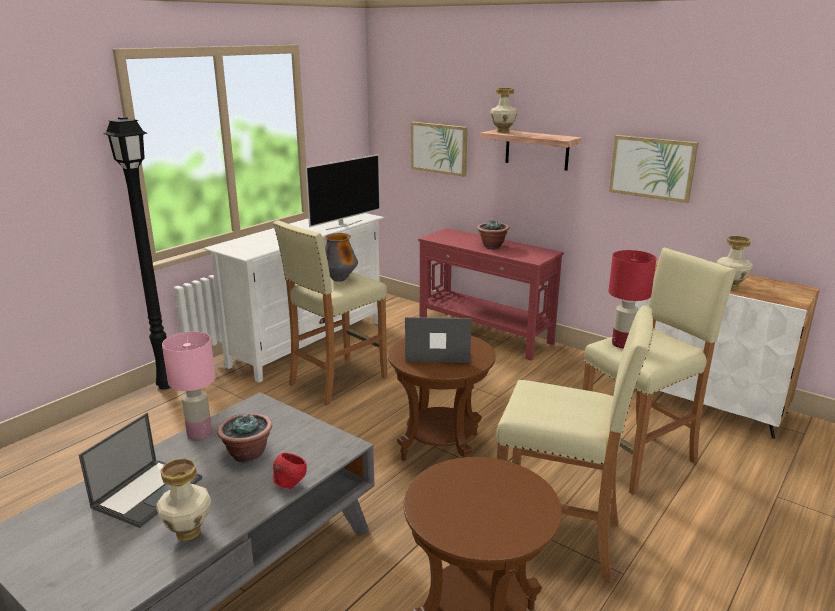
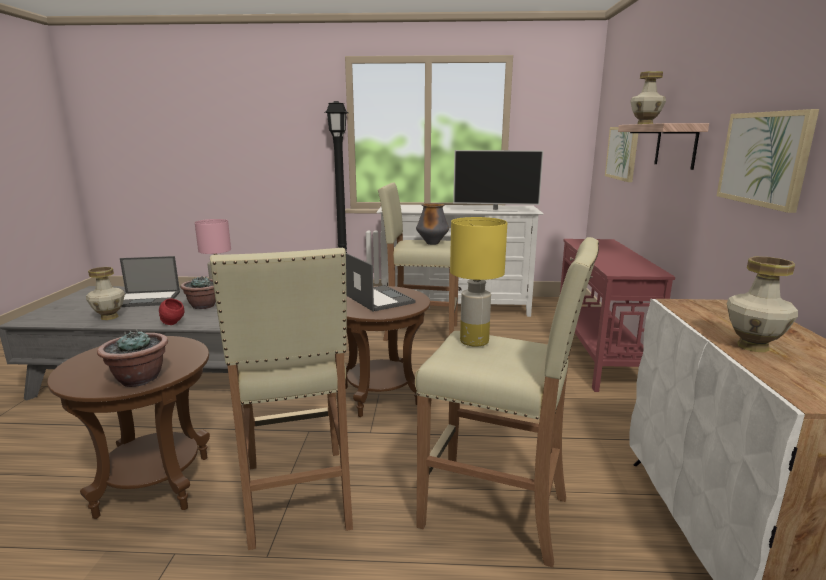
camera: 55 degrees right, 5 degrees down
potted plant [477,220,509,248] -> potted plant moved to [97,329,168,387]
red table lamp [609,250,657,349] -> yellow table lamp [450,217,507,347]

